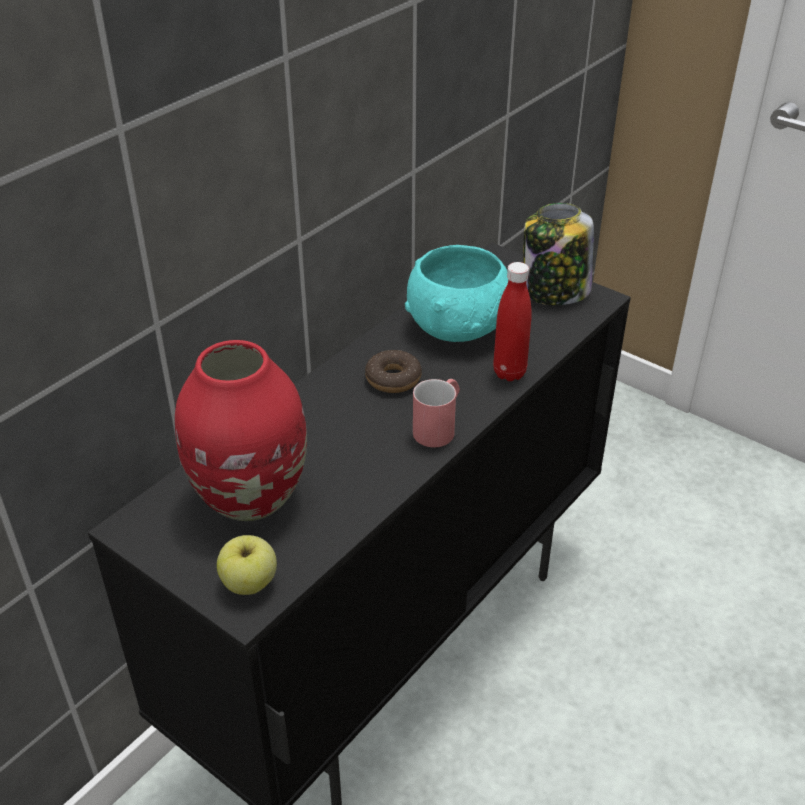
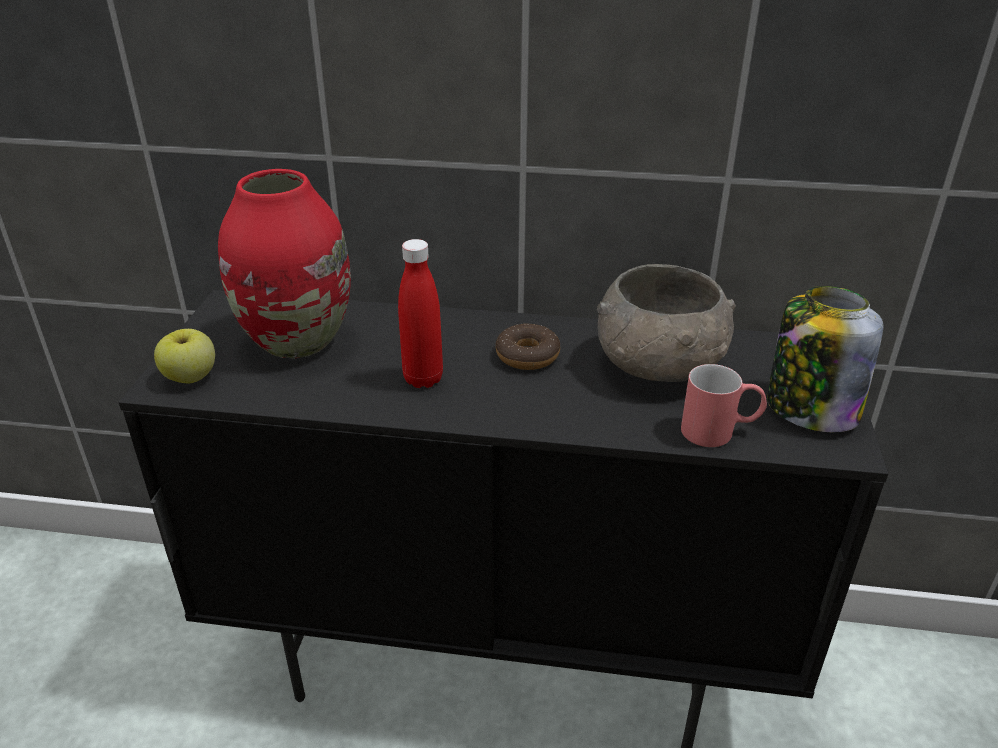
camera: 60 degrees right, 5 degrees down
turquoise bowl [405,245,508,342] -> grey bowl [597,264,736,382]
red mug [413,379,460,447] -> red mug moved to [681,364,767,447]
red bottle [493,262,532,381] -> red bottle moved to [398,239,443,388]

